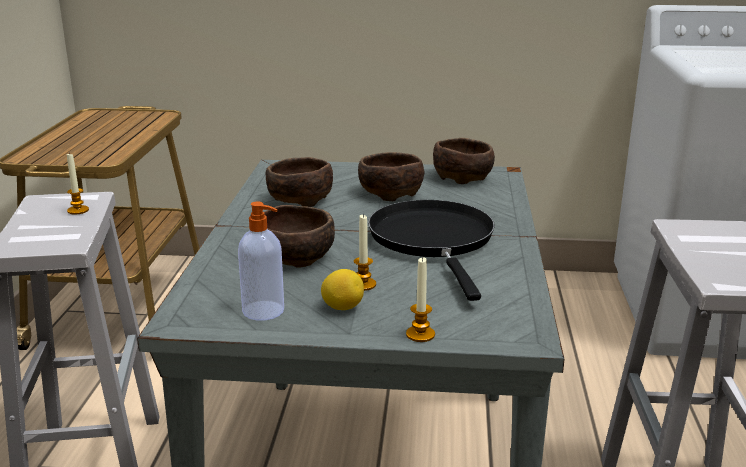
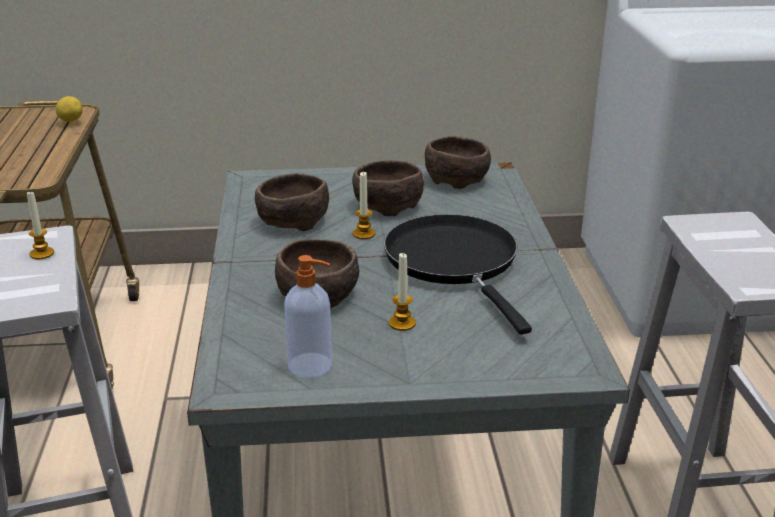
camera: 10 degrees left, 5 degrees up
lemon [321,269,364,310] -> lemon moved to [55,96,83,122]
candle [406,257,435,342] -> candle moved to [353,172,376,239]

